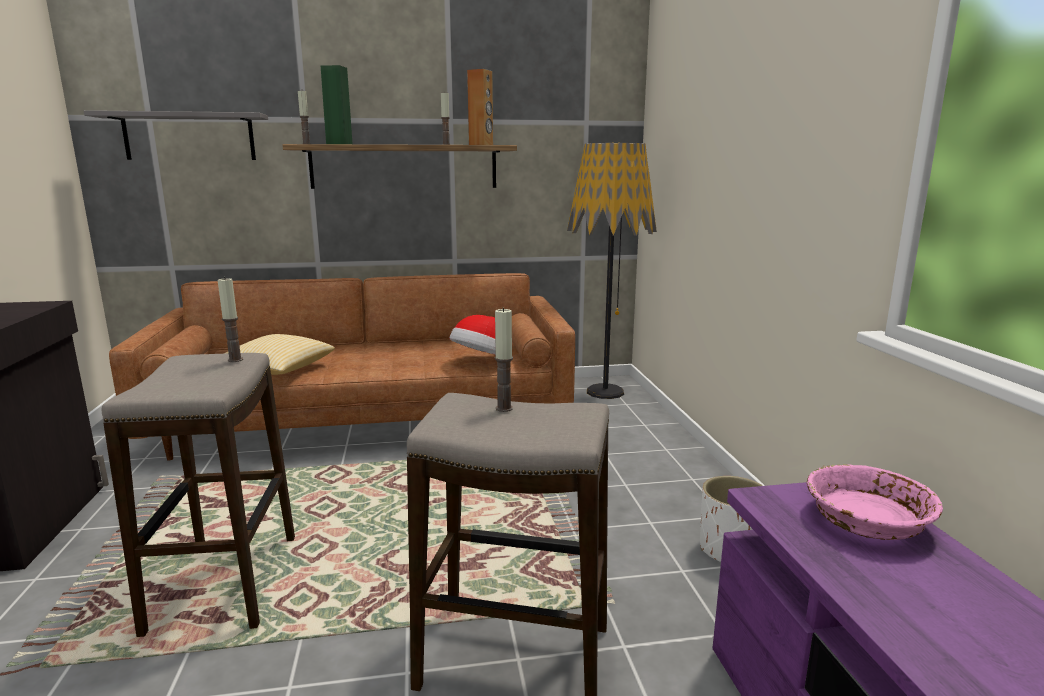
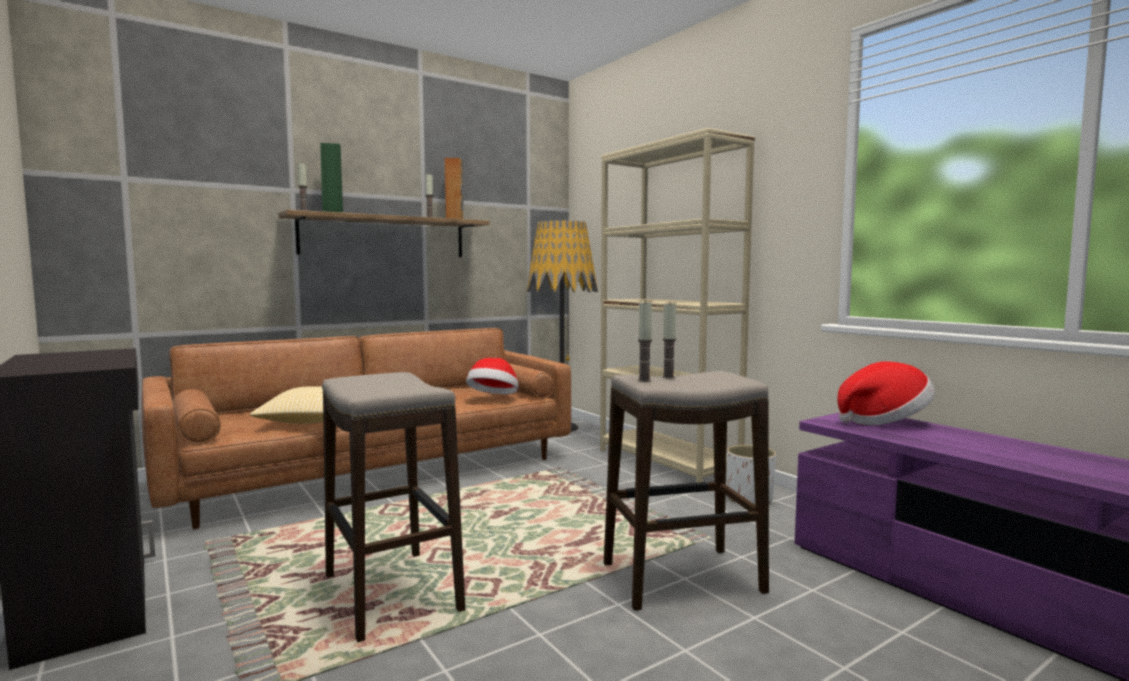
camera: 25 degrees left, 10 degrees down
grey shelf [84,110,268,160] -> none
candle [218,277,243,362] -> candle moved to [638,301,652,382]
pink bowl [807,464,943,540] -> hat [837,361,935,425]
none -> beige bookcase [600,128,755,483]

